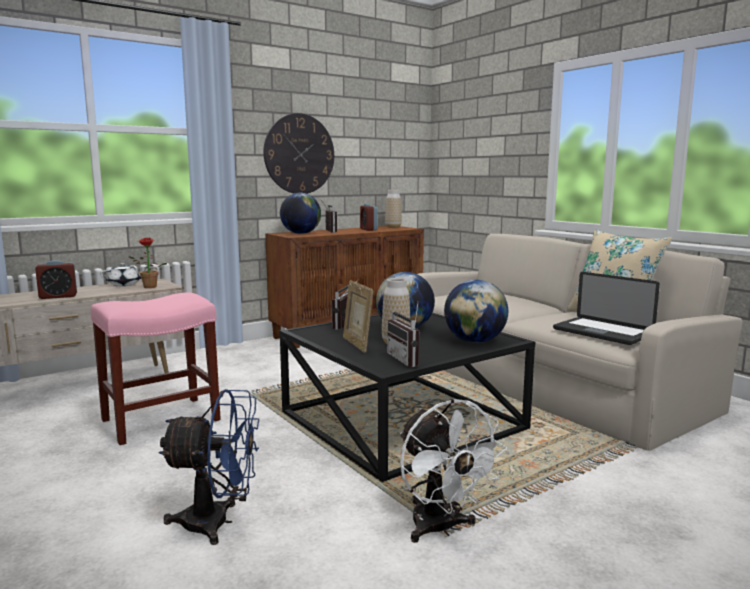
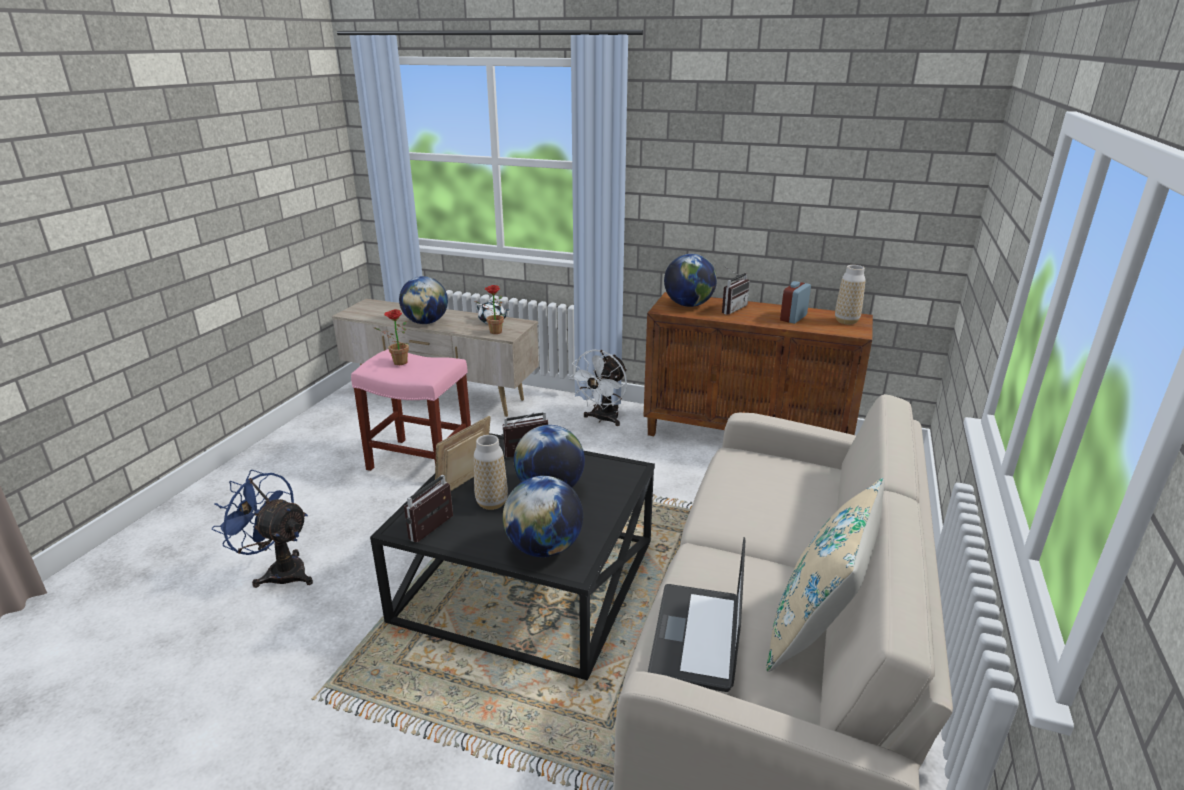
camera: 55 degrees right, 15 degrees up
alarm clock [35,260,77,299] -> globe [399,276,448,324]
blue fan [158,389,259,545] -> blue fan turned 150 degrees clockwise [212,470,313,588]
wall clock [263,113,334,194] -> none
white fan [400,399,507,543] -> white fan moved to [569,349,627,426]
none -> potted plant [374,309,409,365]

